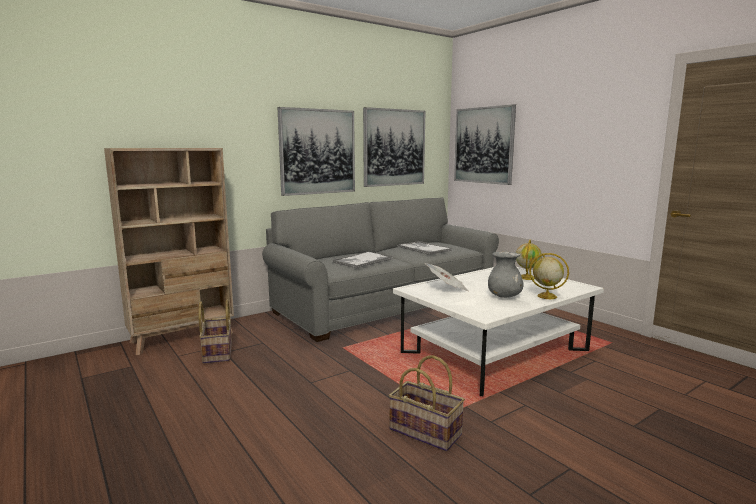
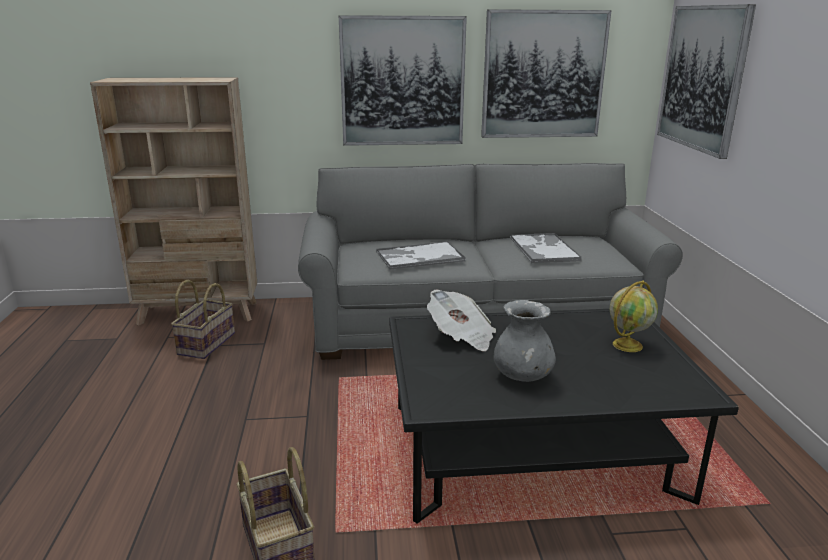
camera: 30 degrees right, 10 degrees up
white coffee table [393,267,604,396] -> black coffee table [389,309,739,523]
globe [529,253,569,299] -> none

